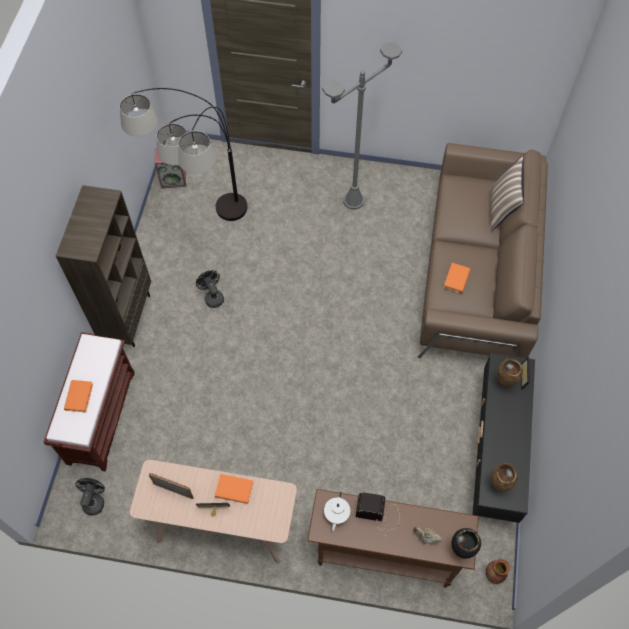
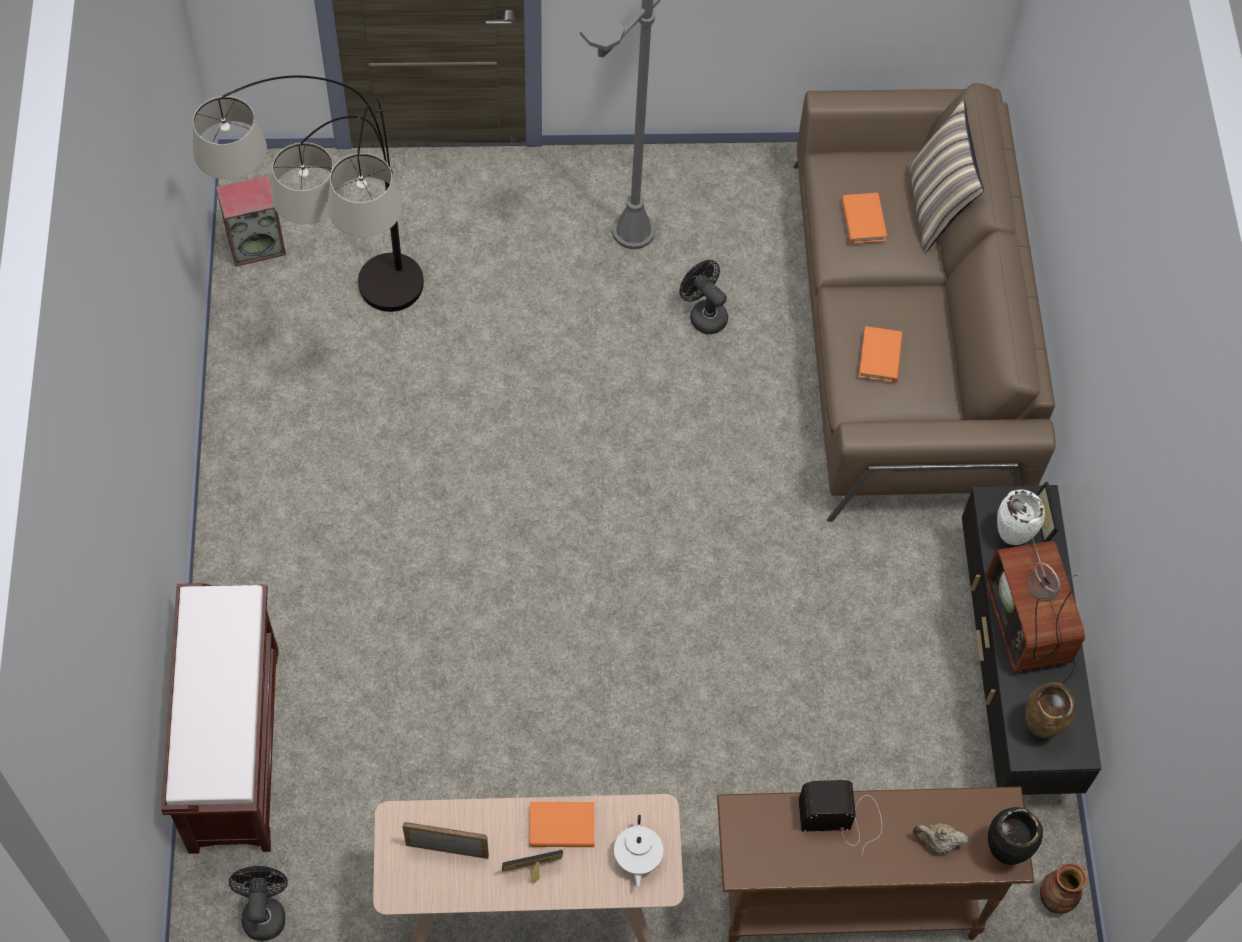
camera: 15 degrees left, 0 degrees up
brown bookcase [56,185,151,347] -> none
orange book [64,380,93,413] -> orange book moved to [842,193,887,244]
black fan [196,270,224,308] -> black fan moved to [679,260,728,334]
white teapot [324,492,350,531] -> white teapot moved to [614,815,663,888]
brown vase [497,358,523,387] -> white vase [997,490,1045,545]
none -> television [986,526,1085,684]

